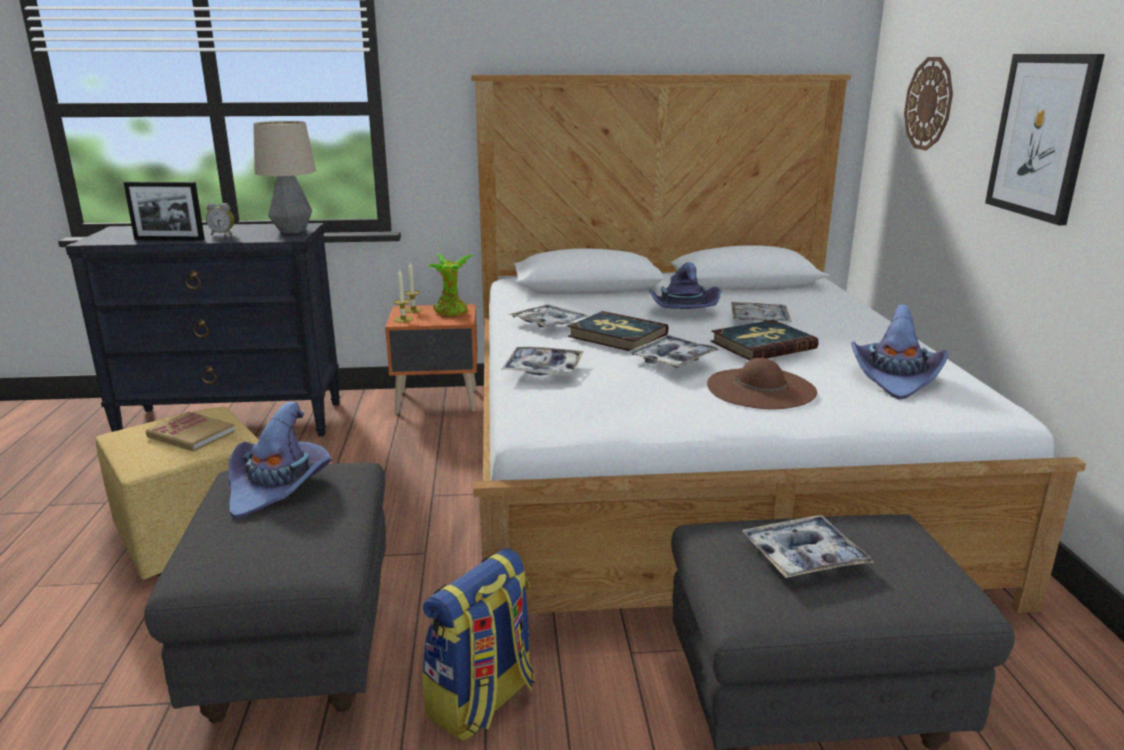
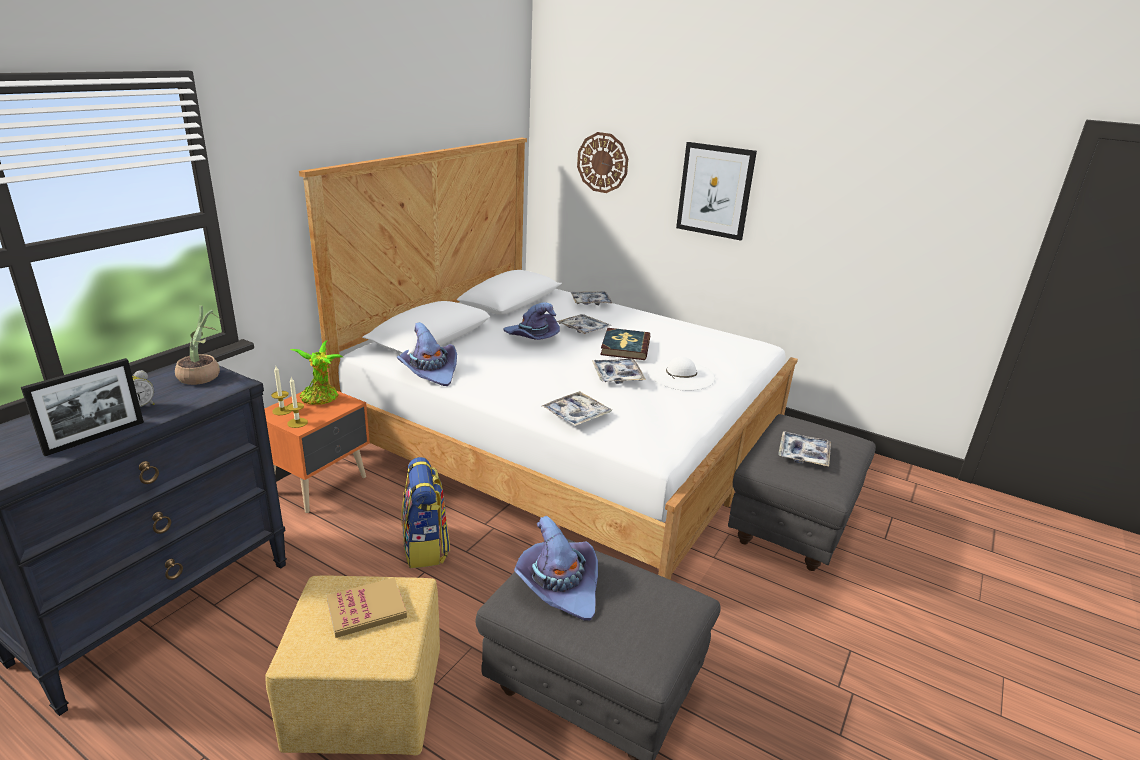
camera: 55 degrees left, 5 degrees up
table lamp [253,121,316,234] -> potted plant [175,306,222,385]
backpack [422,548,535,742] -> backpack moved to [401,457,450,568]
tray [509,304,589,328] -> tray moved to [571,291,613,305]
book [568,311,669,351] -> none
brown hat [707,358,817,410] -> white hat [647,357,715,391]
purple hat [851,304,948,400] -> purple hat moved to [397,322,457,386]

